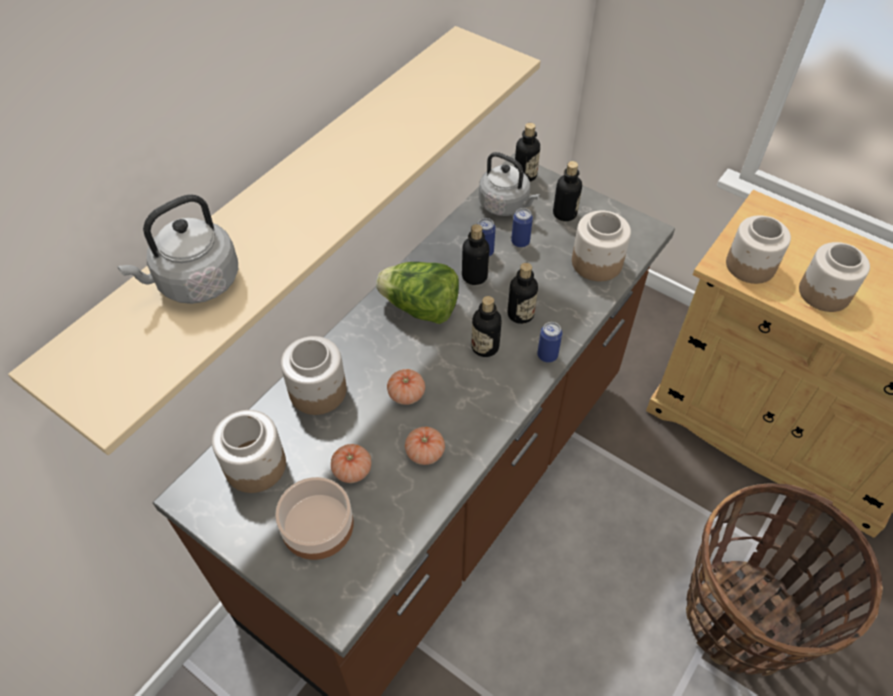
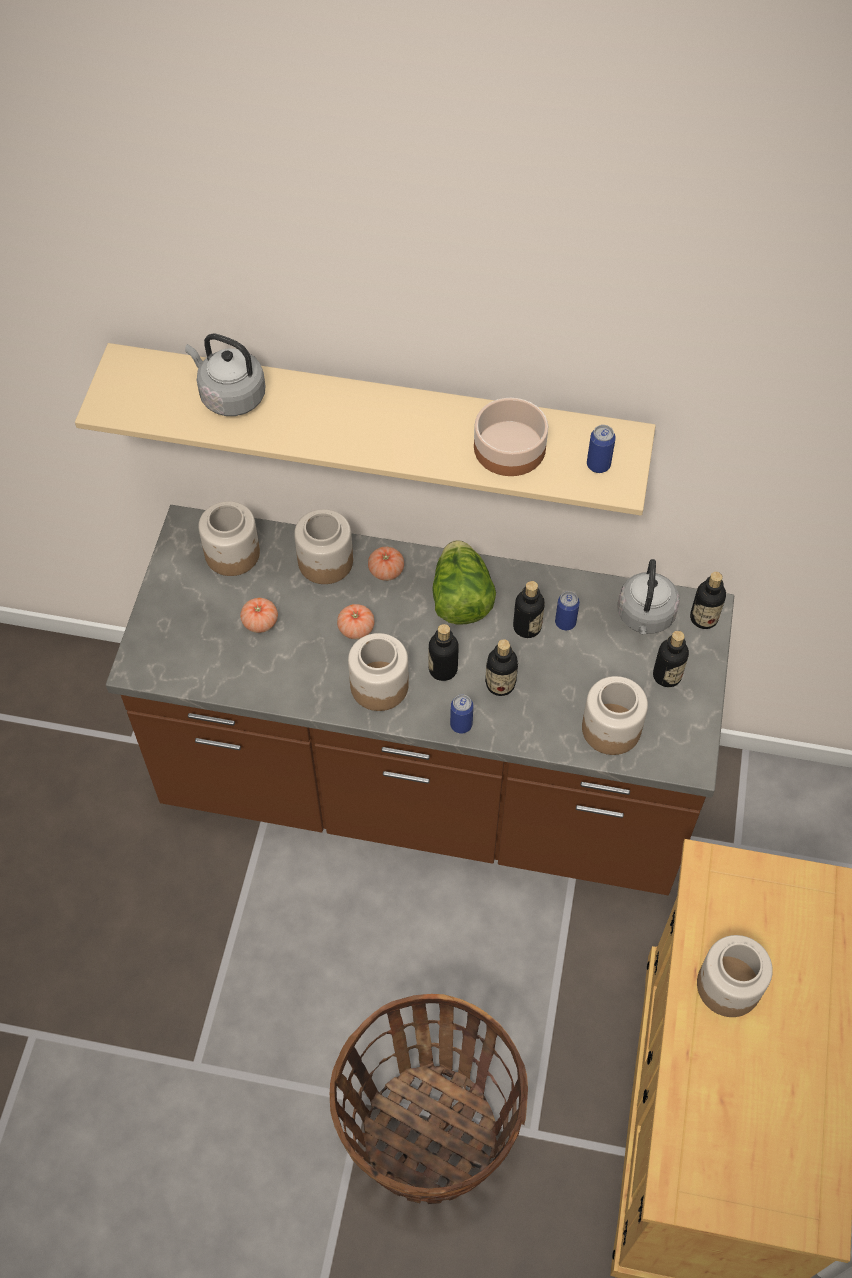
camera: 65 degrees right, 5 degrees up
bowl [275,477,354,560] -> bowl moved to [474,398,548,476]
tomato [405,427,445,465] -> tomato moved to [368,547,404,581]
can [511,208,533,248] -> can moved to [587,425,616,473]
jar [726,215,791,284] -> jar moved to [348,633,409,711]

